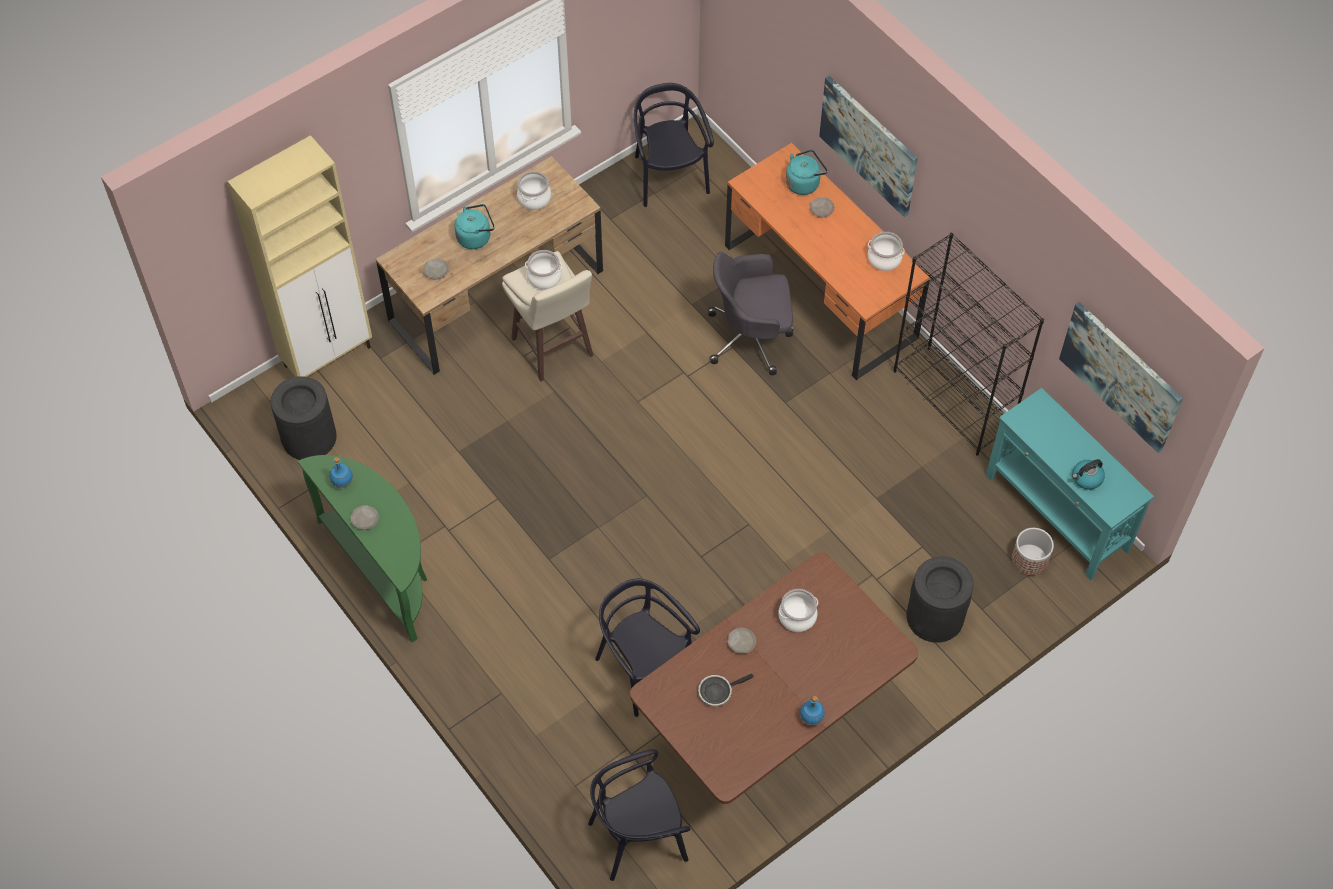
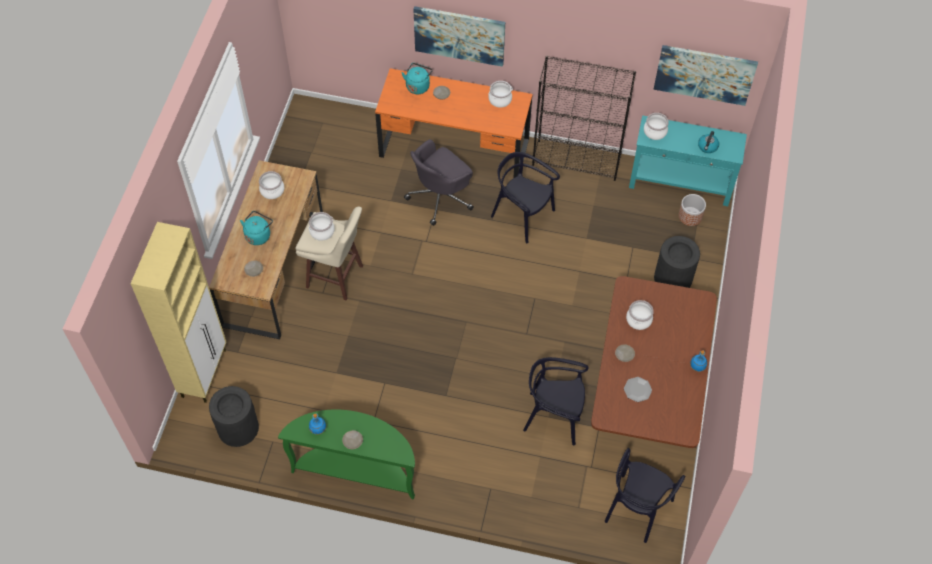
camera: 40 degrees left, 0 degrees up
black chair [634,83,714,207] -> black chair moved to [491,152,560,243]
frying pan [698,674,754,706] -> plate [624,377,652,402]
none -> cooking pot [644,113,669,140]

